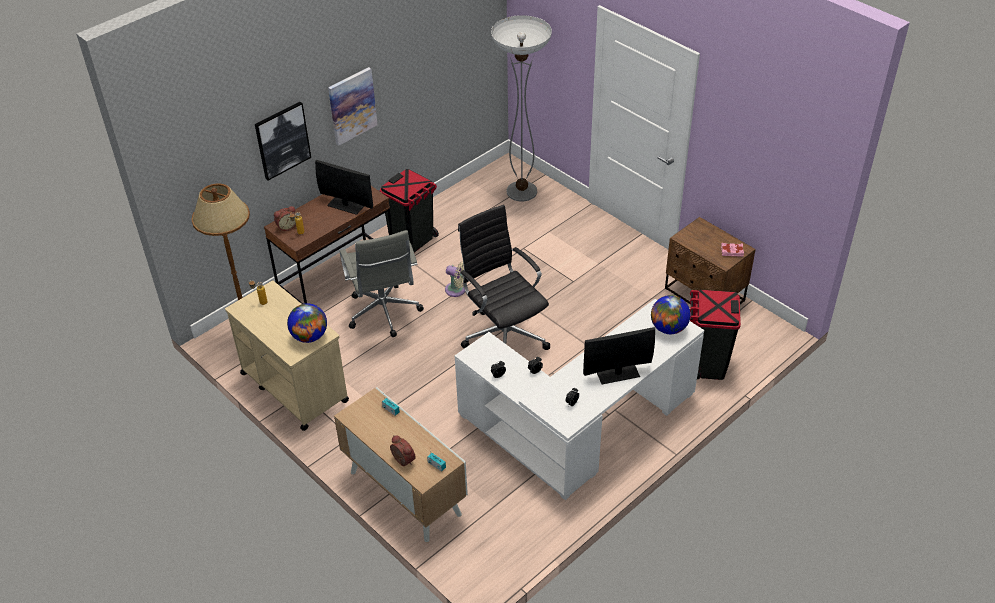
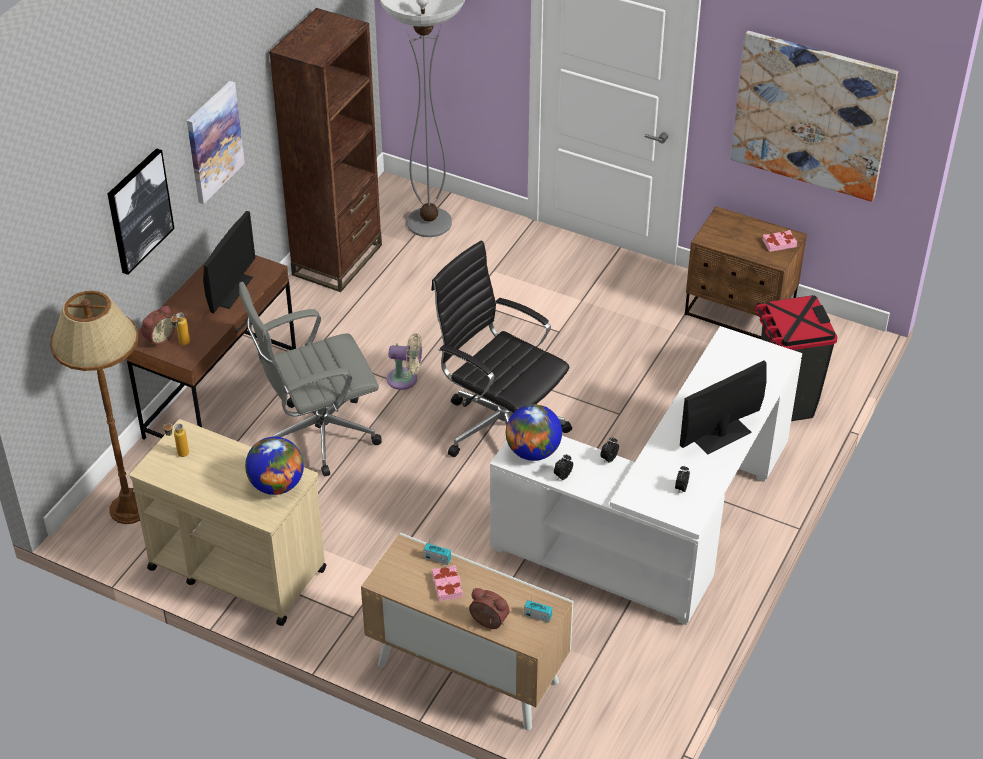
camera: 20 degrees left, 0 degrees up
monitor [315,160,373,215] -> monitor turned 105 degrees clockwise [203,211,255,313]
grey office chair [340,230,424,337] -> grey office chair turned 105 degrees clockwise [239,282,382,477]
black trash can [380,169,439,253] -> none
globe [651,295,691,334] -> globe moved to [506,404,562,461]
none -> brown bookcase [269,8,382,292]
none -> pink book [432,565,463,601]
none -> picture [731,31,898,202]

